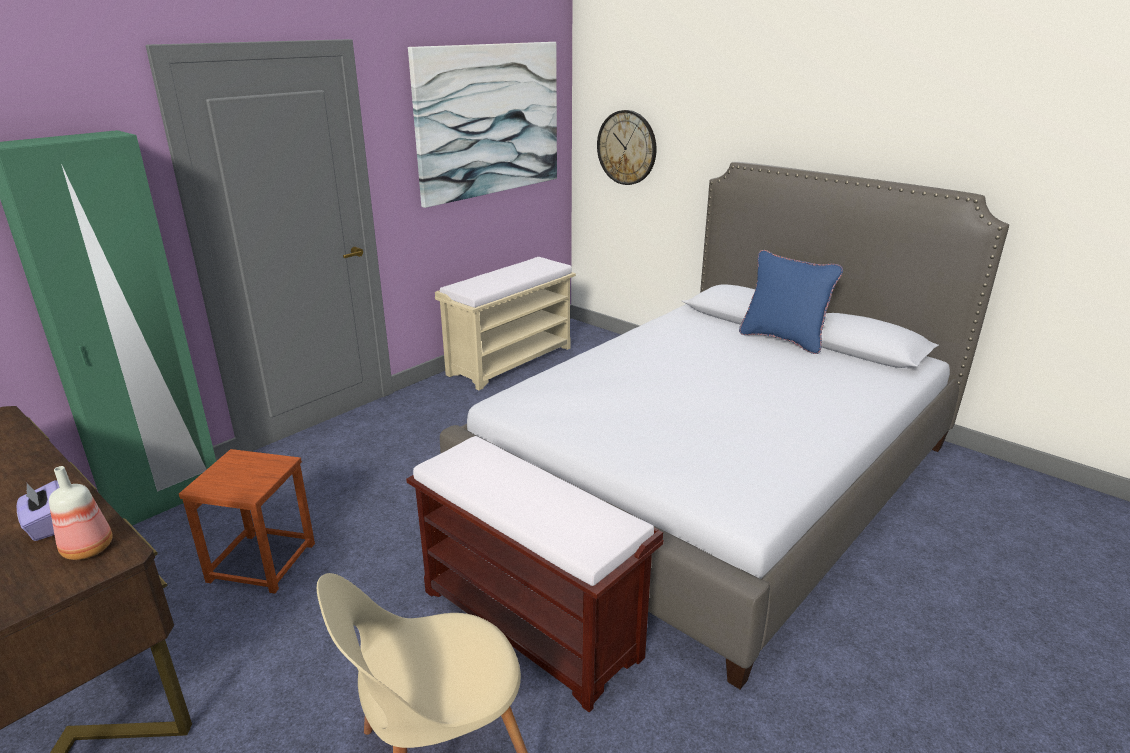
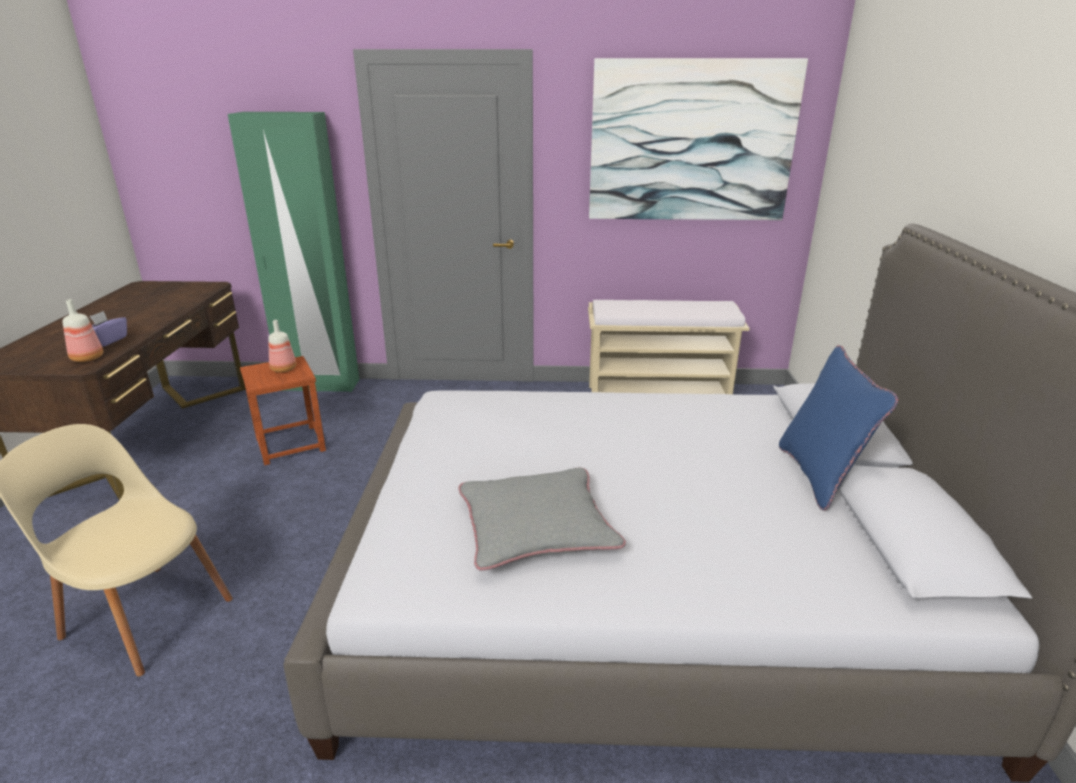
camera: 50 degrees right, 0 degrees up
brown bench [406,436,663,712] -> none
wall clock [597,110,657,185] -> none
none -> bottle [268,320,296,373]
none -> grey pillow [458,467,626,571]

